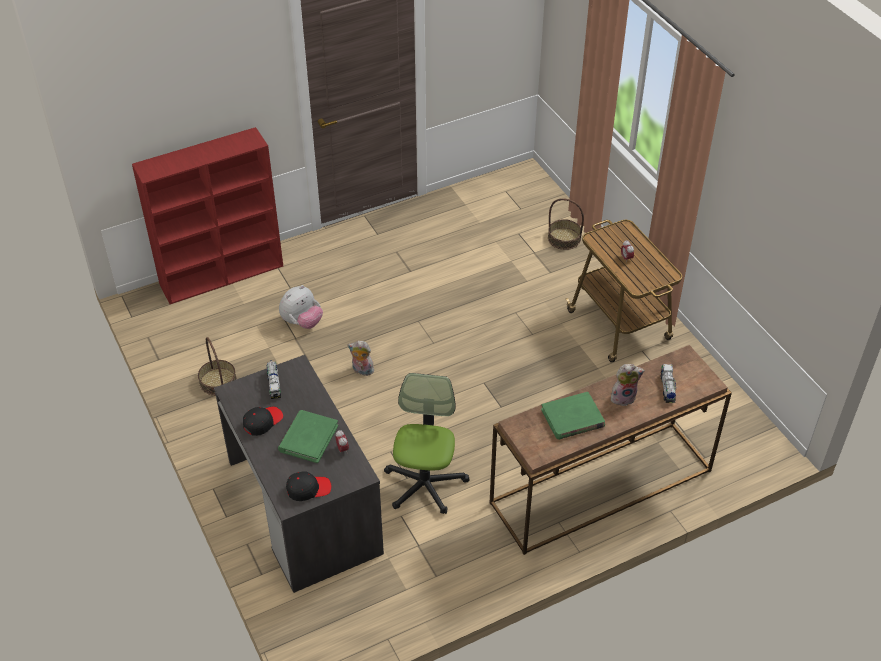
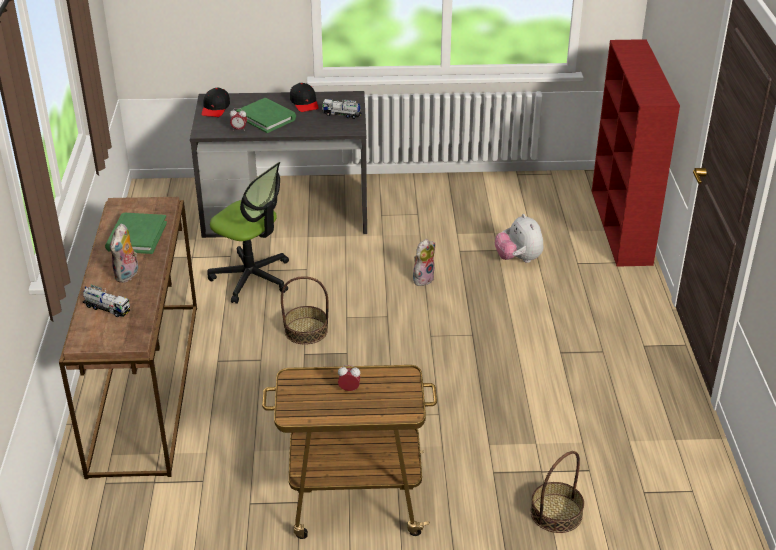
camera: 115 degrees right, 10 degrees down
basket [198,337,237,396] -> basket moved to [281,276,329,345]

